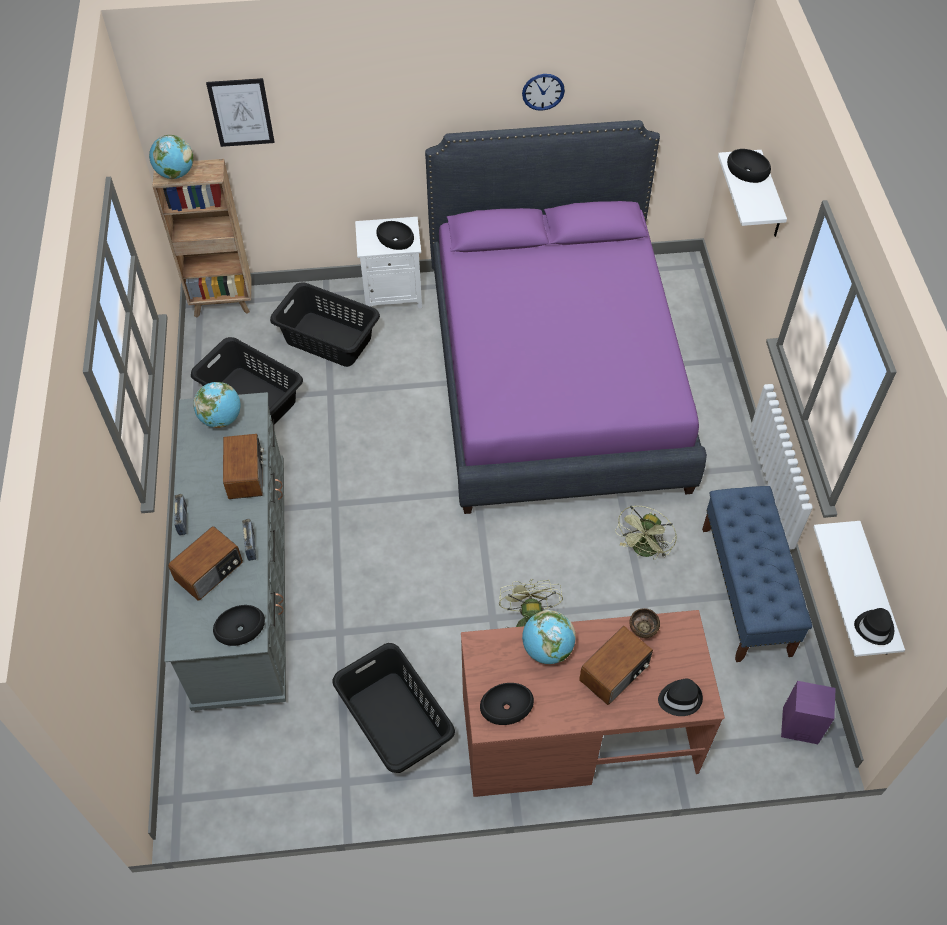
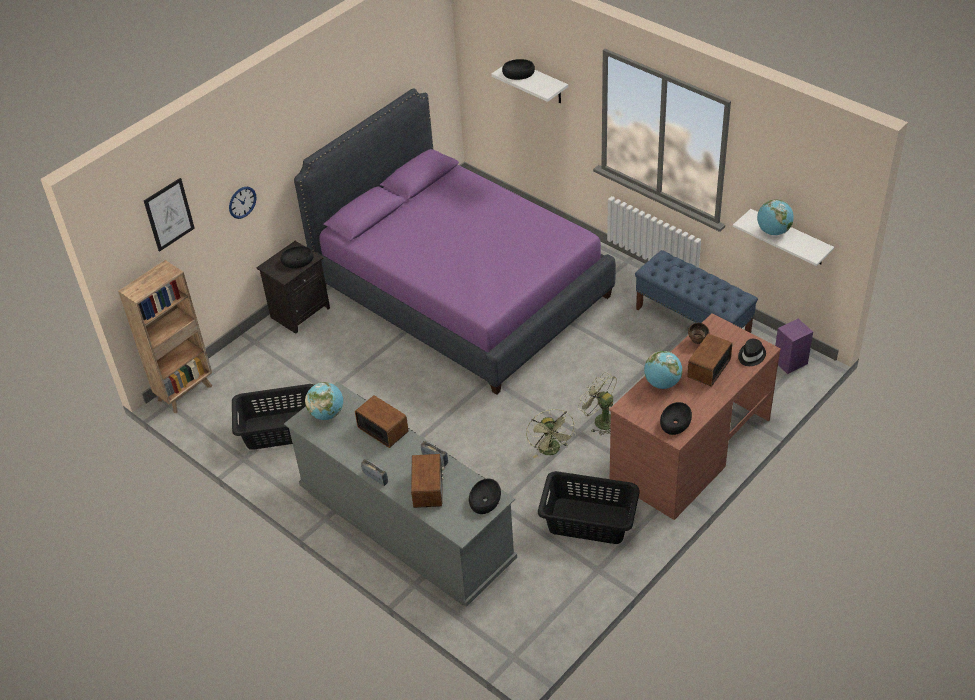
camera: 40 degrees left, 10 degrees down
globe [149,135,193,179] -> globe moved to [757,199,794,235]
black laundry basket [270,283,380,367] -> none
white nightstand [355,217,422,308] -> black nightstand [256,241,330,334]
wall clock [522,74,565,111] -> wall clock moved to [229,187,256,219]
radio [579,626,653,705] -> radio turned 150 degrees counterclockwise [687,334,733,387]
green fan [615,506,677,560] -> green fan moved to [526,409,576,458]
black hat [854,608,894,645] -> none

